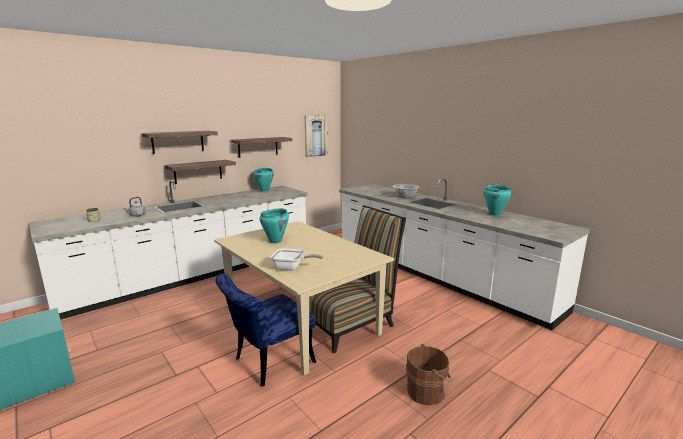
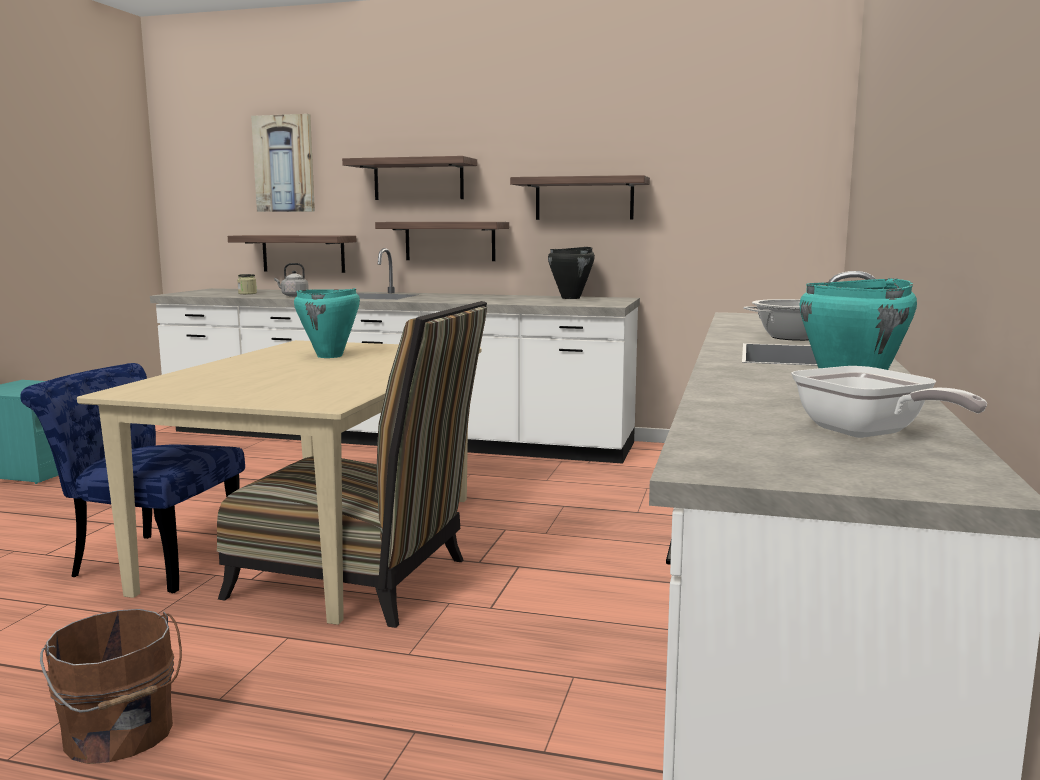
camera: 55 degrees right, 5 degrees down
turquoise cooking pot [254,168,274,192] -> black cooking pot [548,247,595,299]
frying pan [271,248,323,271] -> frying pan moved to [791,366,987,438]
picture [305,115,328,157] -> picture moved to [251,114,315,212]
none -> shelf [228,235,357,273]

